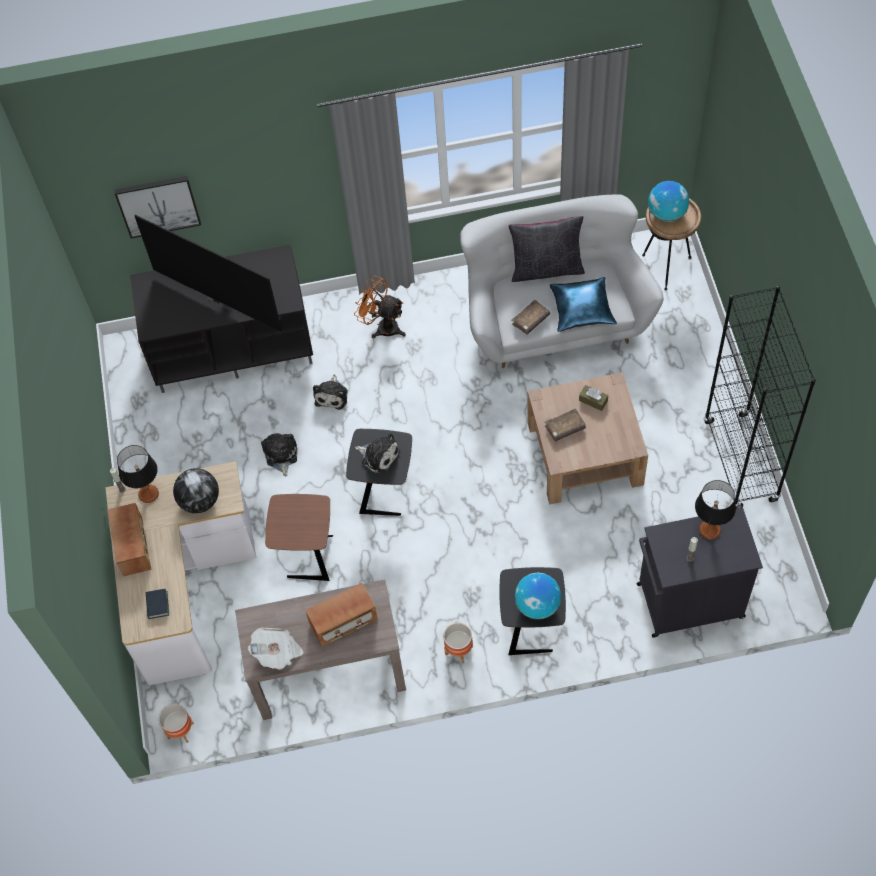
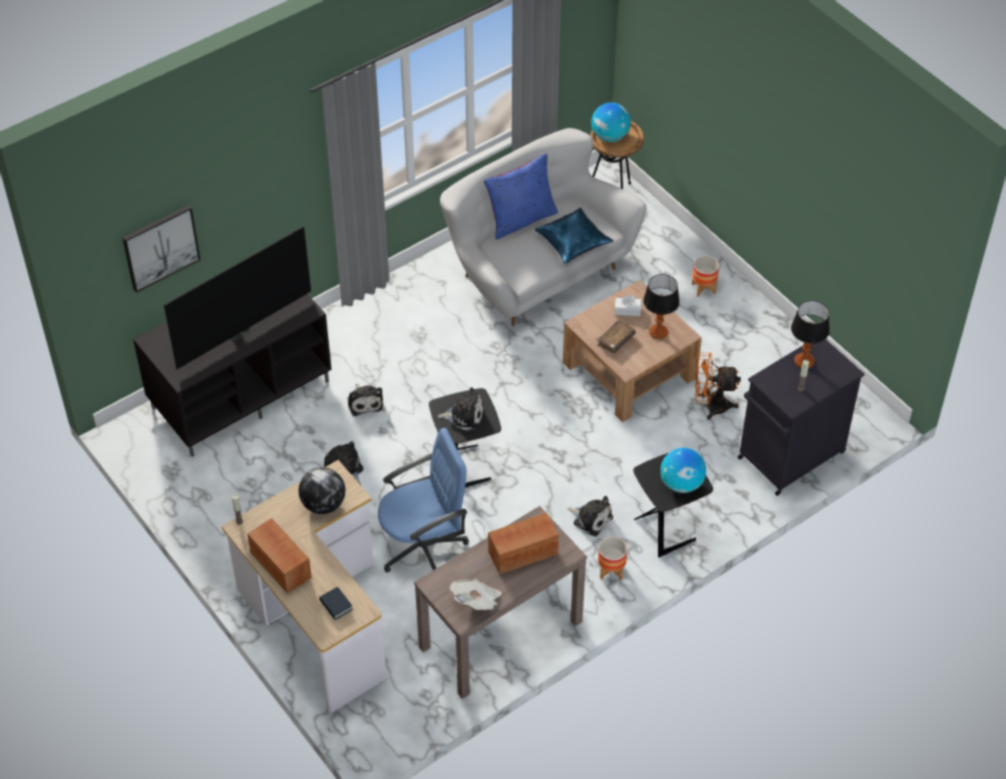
camera: 30 degrees left, 10 degrees down
table lamp [117,445,159,503] -> table lamp moved to [643,274,680,339]
television [134,215,284,332] -> television turned 45 degrees counterclockwise [164,226,311,369]
planter [159,704,194,743] -> planter moved to [692,255,719,297]
brown side table [265,494,333,581] -> blue office chair [378,428,469,572]
radio [305,583,378,647] -> radio turned 150 degrees counterclockwise [488,513,559,574]
orange fan [354,276,406,338] -> orange fan moved to [695,352,741,420]
black pillow [509,216,585,282] -> blue pillow [484,153,558,240]
brown book [512,299,550,335] -> none
brown tissue box [579,385,608,411] -> white tissue box [615,295,641,316]
black bookcase [704,286,816,509] -> none
none -> plush toy [567,496,613,536]

